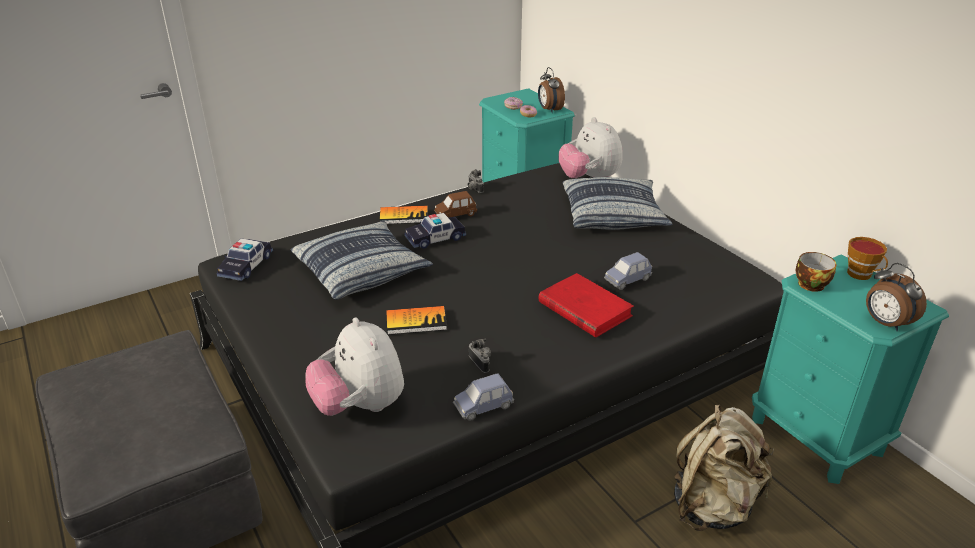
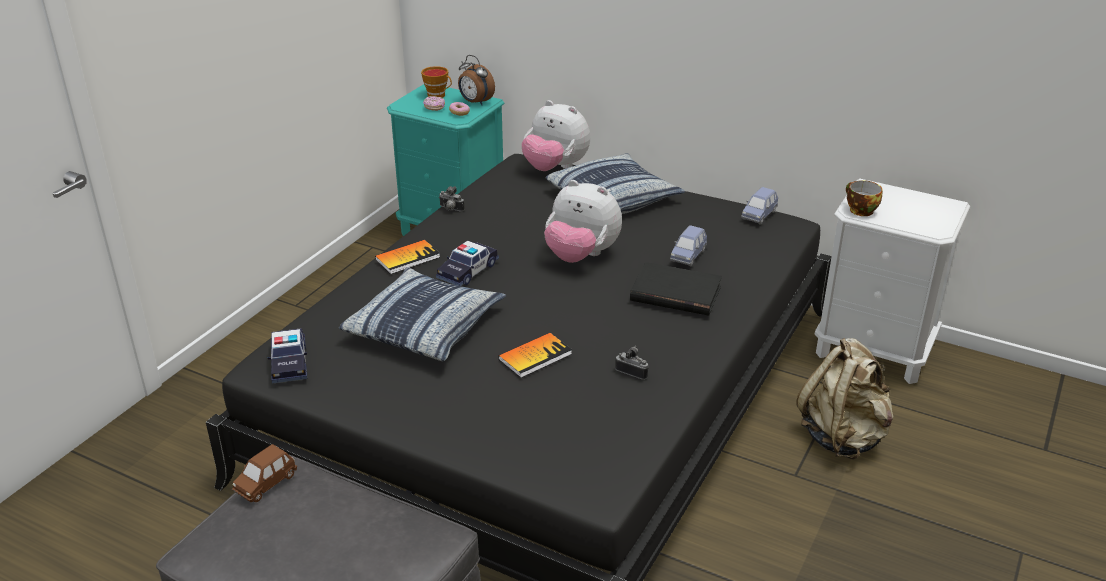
camera: 30 degrees left, 0 degrees up
plush toy [305,317,404,416] -> plush toy moved to [544,180,622,263]
brown toy car [434,191,477,218] -> brown toy car moved to [232,444,297,502]
blue toy car [453,373,514,421] -> blue toy car moved to [741,187,778,225]
red book [538,273,634,338] -> black book [630,262,722,316]
turquoise nightstand [752,254,949,484] -> white nightstand [815,178,970,384]
cup [847,237,888,280] -> cup moved to [421,66,452,98]
alarm clock [866,263,927,331] -> none

